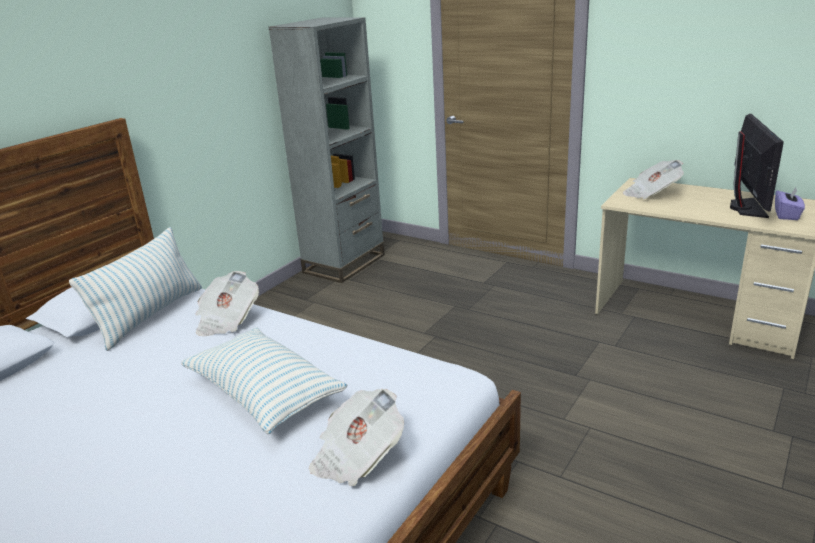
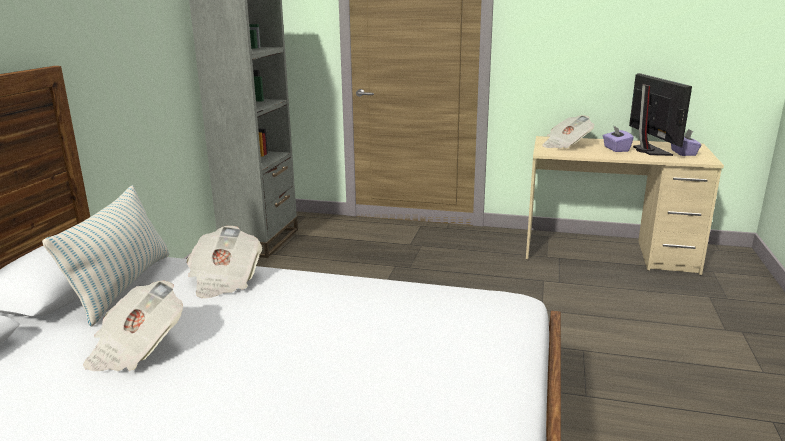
camera: 20 degrees left, 5 degrees down
pillow [181,327,348,434] -> none
newspaper [309,389,404,486] -> newspaper moved to [83,280,183,371]
none -> purple tissue box [603,125,634,152]

